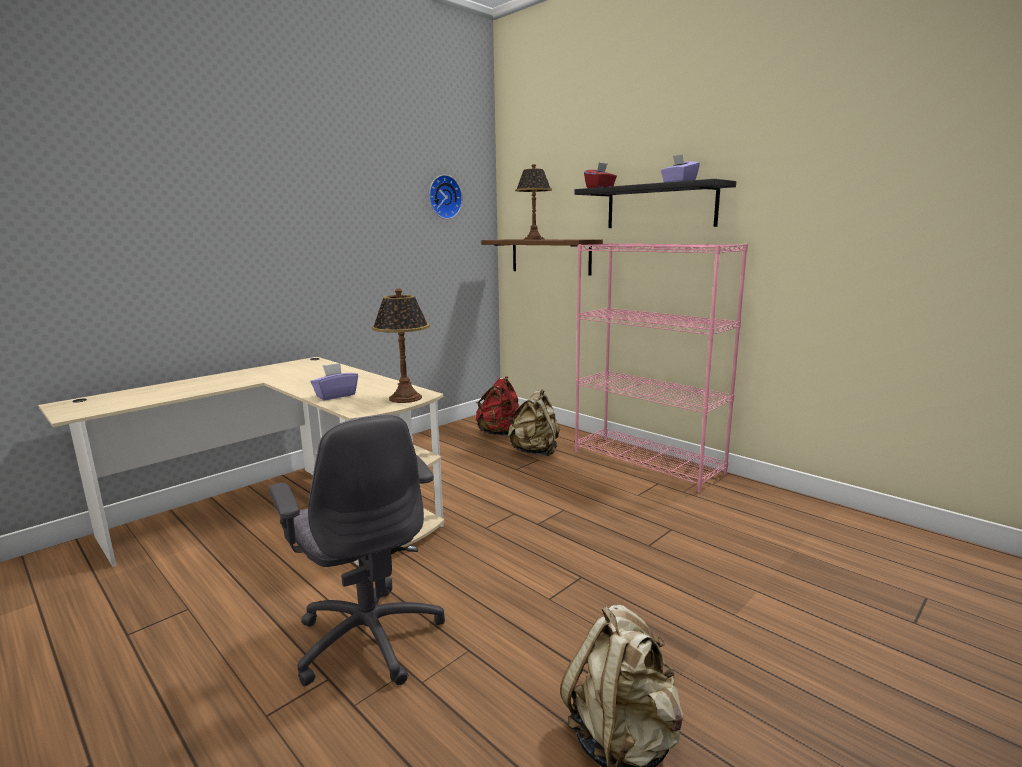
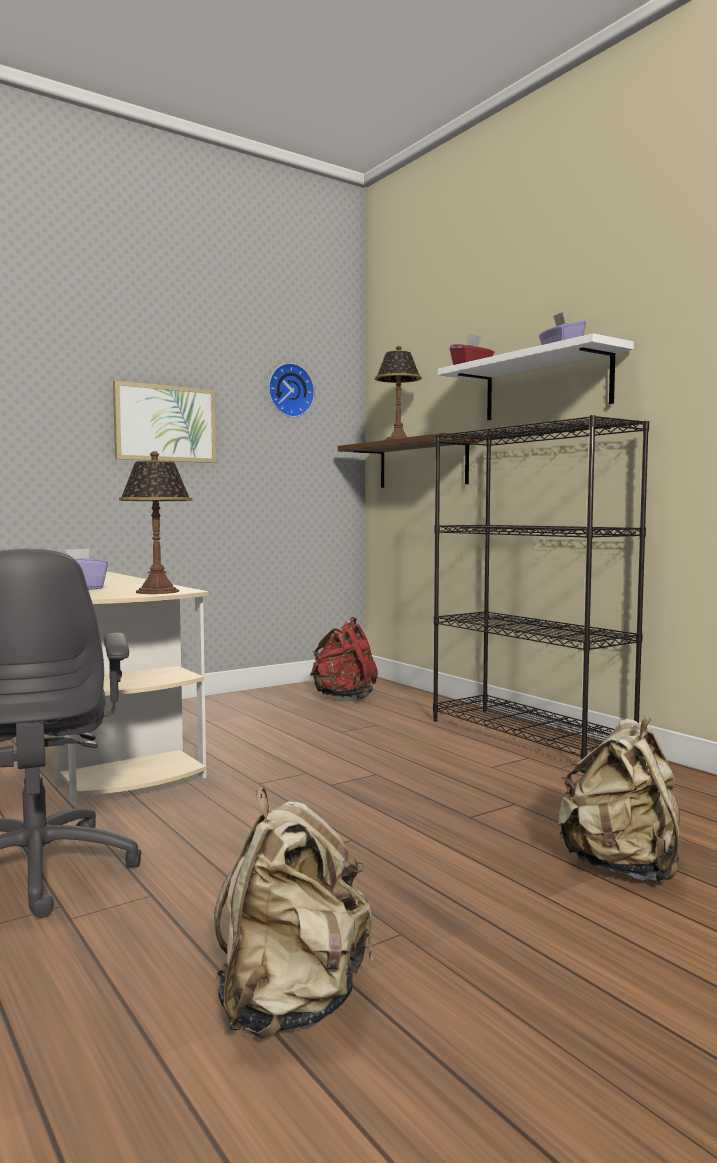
camera: 10 degrees right, 10 degrees down
beige backpack [508,390,560,456] -> beige backpack moved to [557,716,680,884]
black shelf [574,179,736,228] -> white shelf [438,333,634,420]
pink bookcase [575,243,748,493] -> black bookcase [433,415,649,760]
none -> picture [113,381,216,463]

